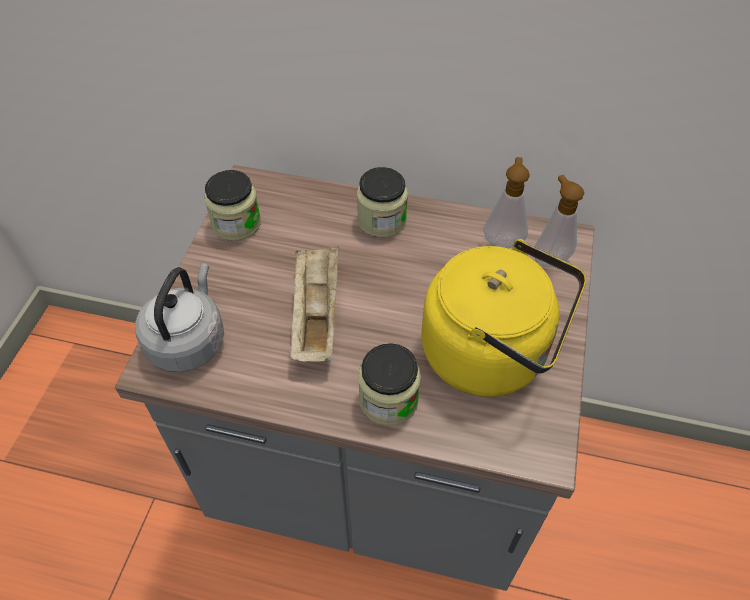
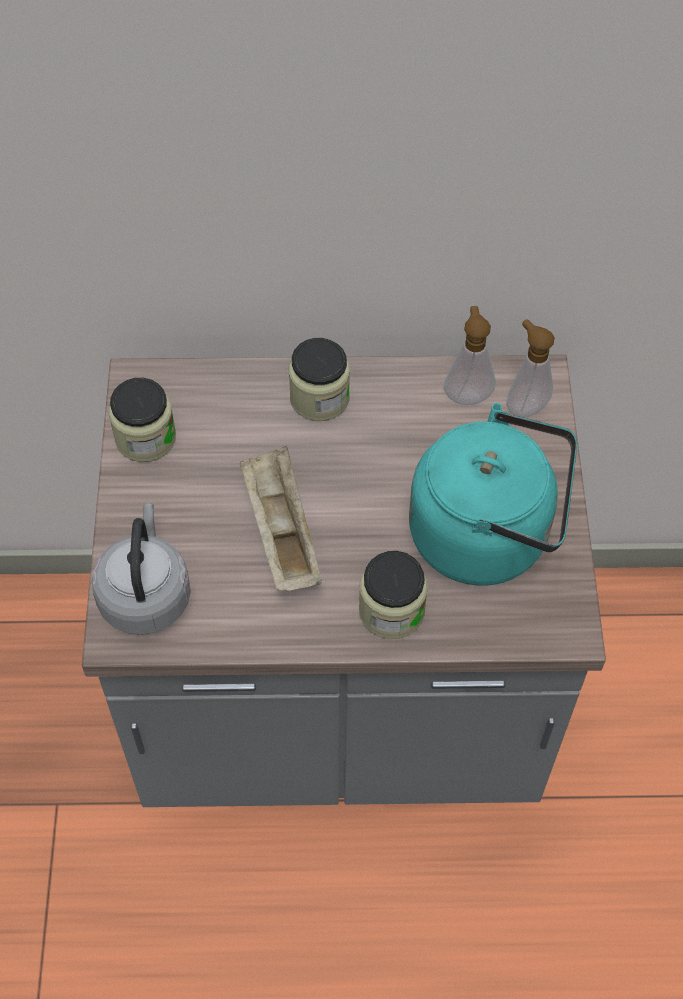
camera: 15 degrees left, 5 degrees up
yellow kettle [421,239,586,397] -> turquoise kettle [409,403,577,585]

